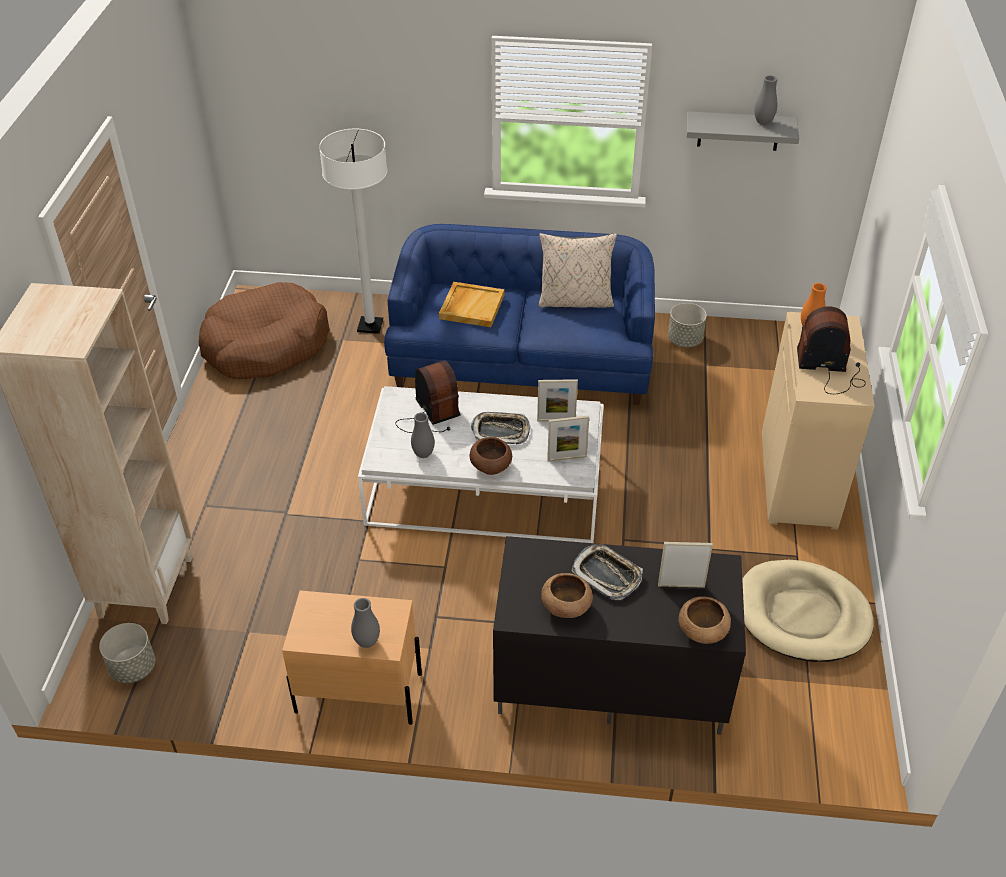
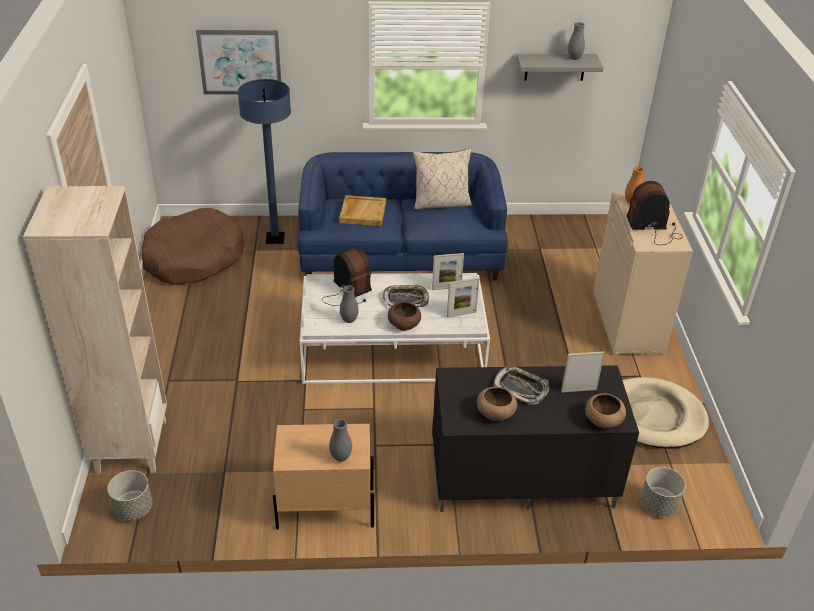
camera: 10 degrees left, 5 degrees down
white floor lamp [319,129,387,334] -> blue floor lamp [238,79,291,244]
grey planter [668,303,707,347] -> grey planter moved to [641,467,686,517]
none -> picture [196,30,281,94]

